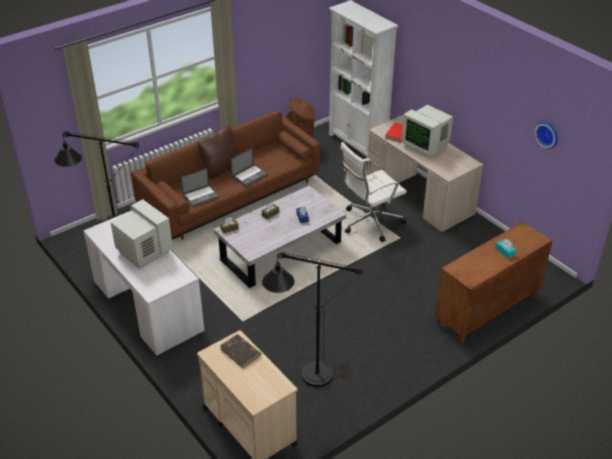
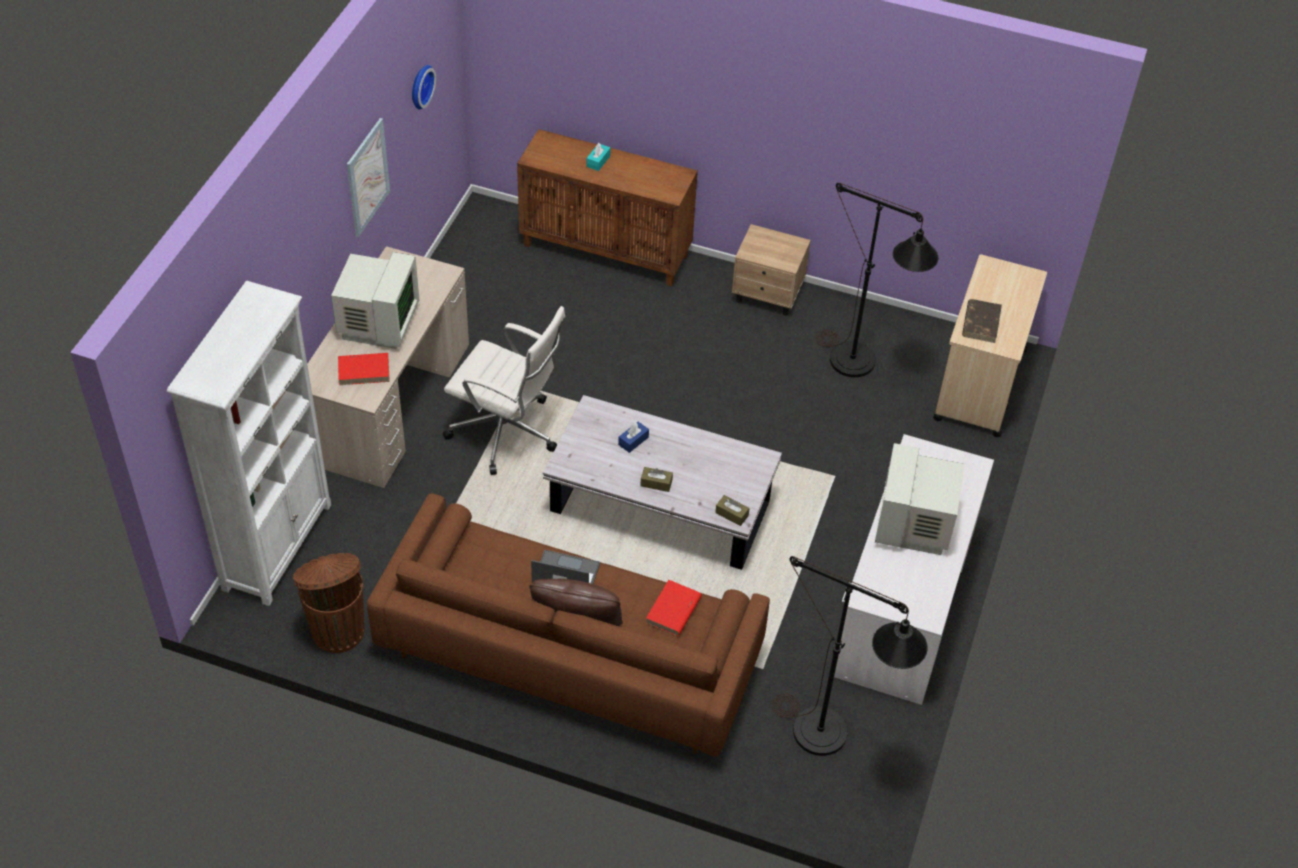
camera: 125 degrees left, 10 degrees up
laptop [181,168,219,207] -> red book [646,580,702,636]
none -> picture [347,118,390,237]
none -> beige nightstand [732,224,811,316]

